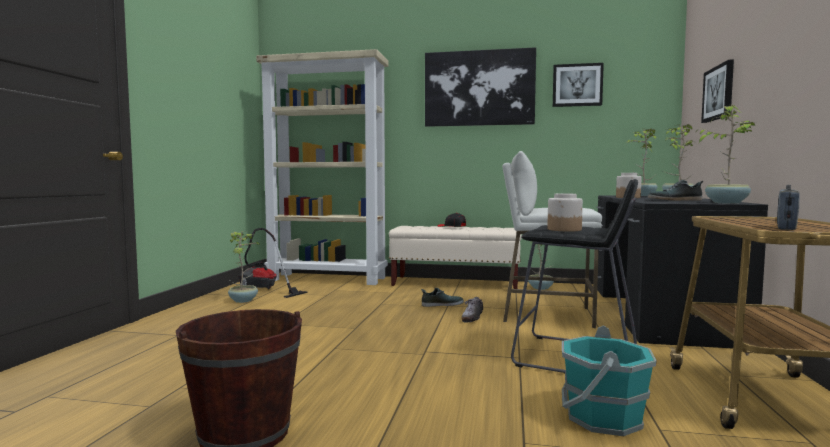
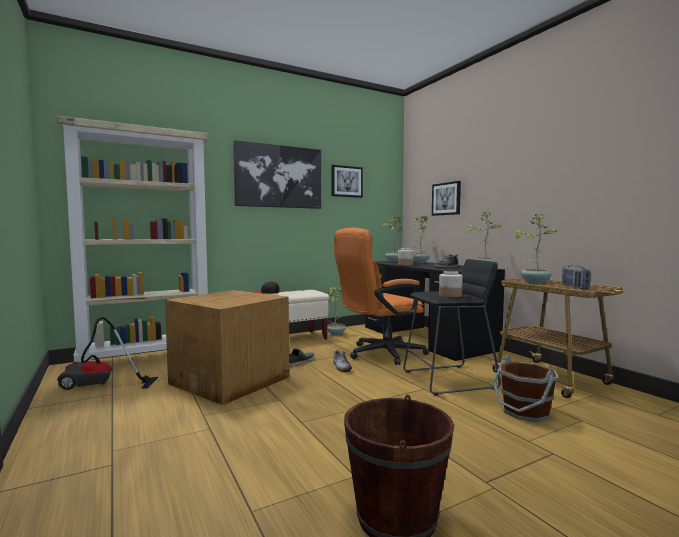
camera: 40 degrees left, 0 degrees up
potted plant [228,232,261,303] -> potted plant moved to [513,214,557,284]
white stool [502,151,602,328] -> orange office chair [334,228,429,365]
turquoise bucket [562,325,657,436] -> brown bucket [492,355,558,422]
none -> cardboard box [165,290,289,405]

